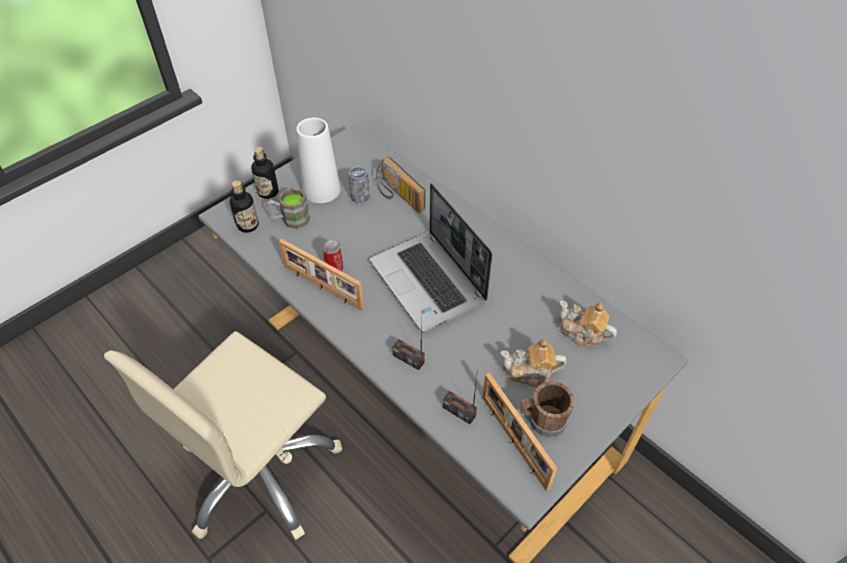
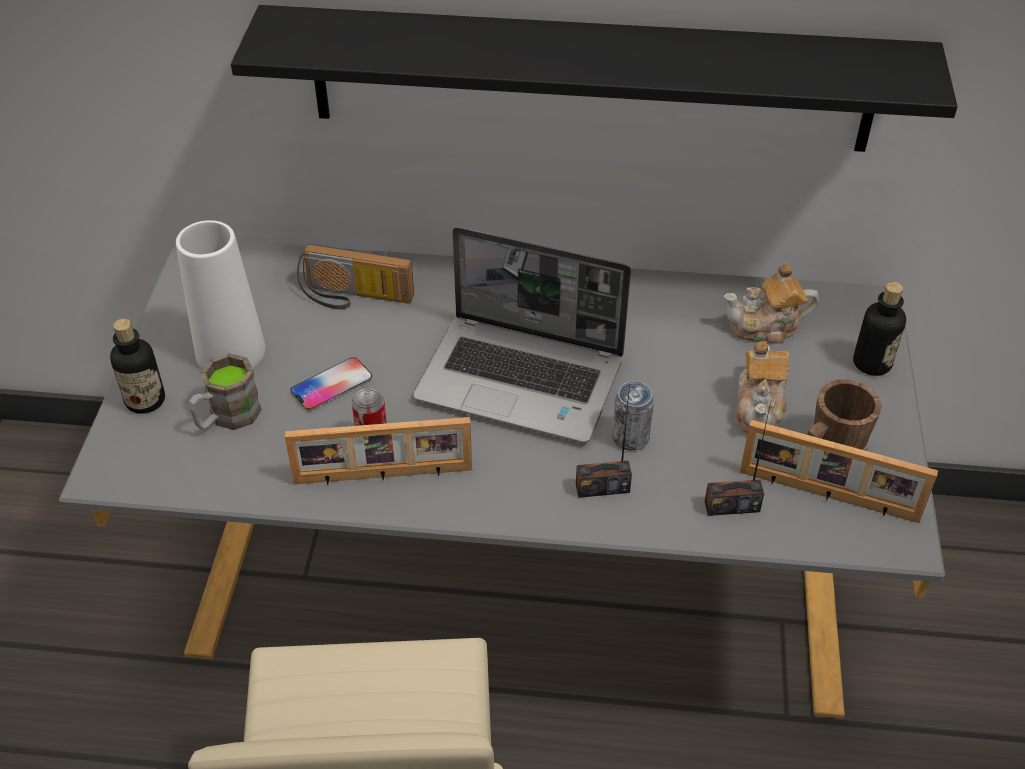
camera: 40 degrees left, 5 degrees down
bottle [230,180,259,233] -> bottle moved to [853,282,906,376]
can [349,166,370,203] -> can moved to [612,381,654,451]
teapot [500,339,567,387] -> teapot turned 45 degrees counterclockwise [736,341,789,433]
none -> black shelf [231,5,958,152]
none -> phone [290,357,372,411]

